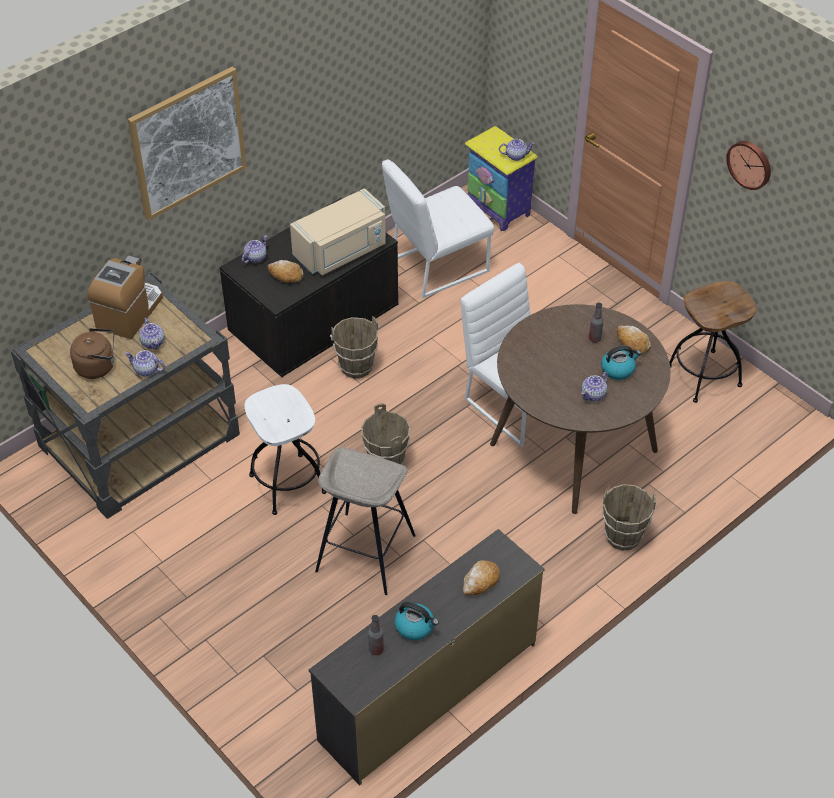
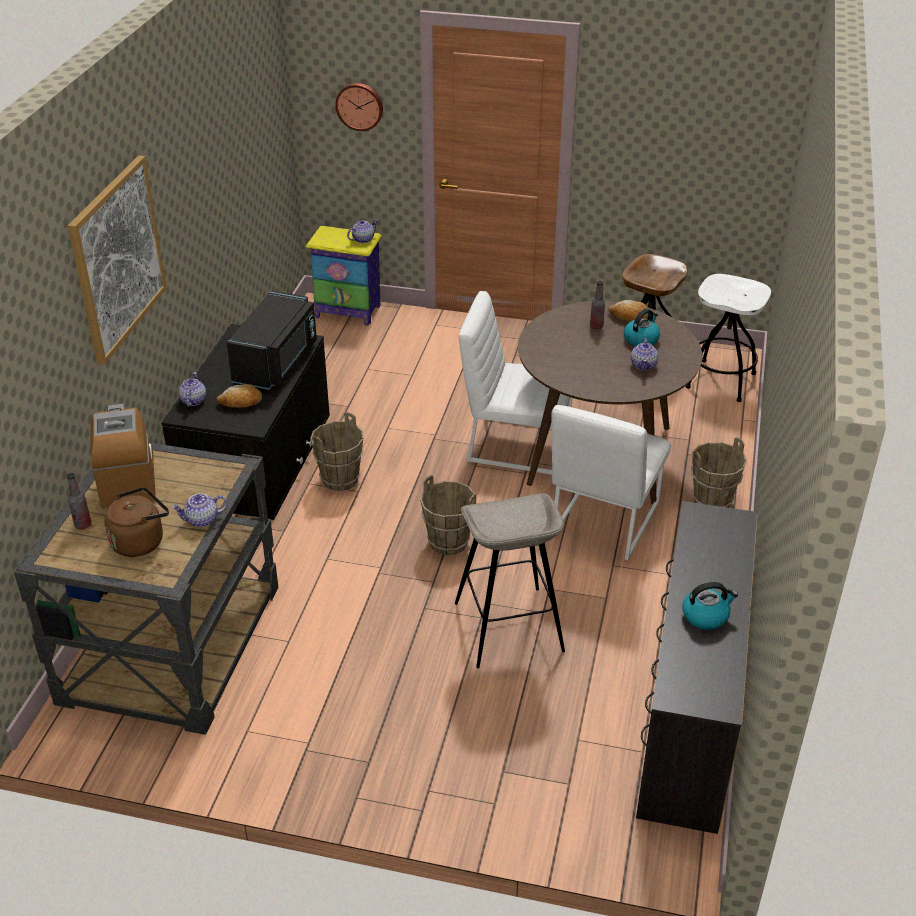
camera: 35 degrees left, 10 degrees down
teapot [139,318,165,350] -> none
white stool [245,384,327,515] -> white stool moved to [686,274,771,402]
beige microwave [290,188,386,275] -> black microwave [226,290,317,390]
bottle [368,615,384,655] -> bottle moved to [67,473,91,530]
white chair [382,159,494,298] -> white chair moved to [551,405,671,560]
bread [463,560,500,596] -> none
wall clock [726,141,771,190] -> wall clock moved to [335,83,383,131]

